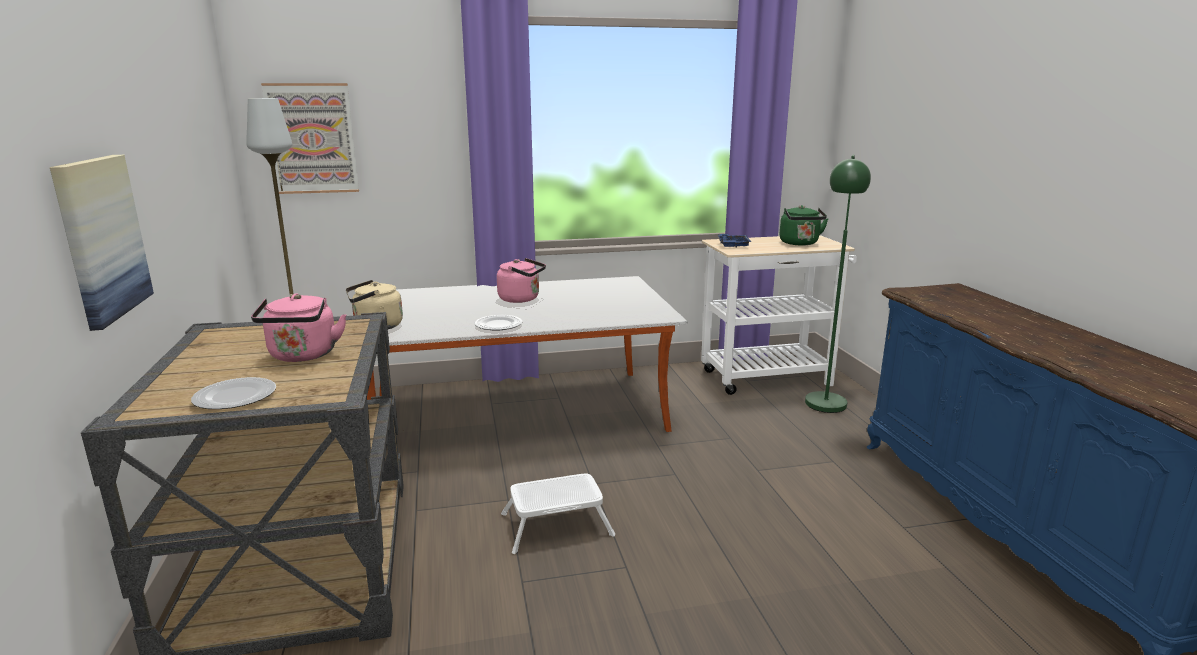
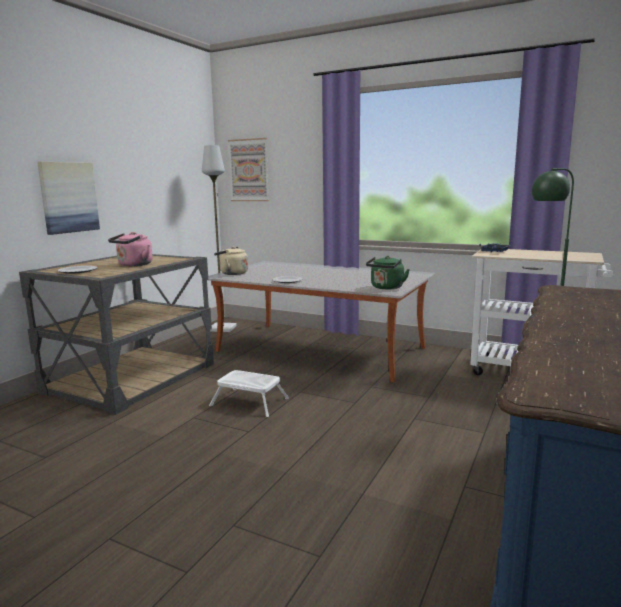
camera: 40 degrees right, 5 degrees down
pink kettle [497,258,546,303] -> none
green kettle [780,205,828,245] -> green kettle moved to [366,256,410,289]

